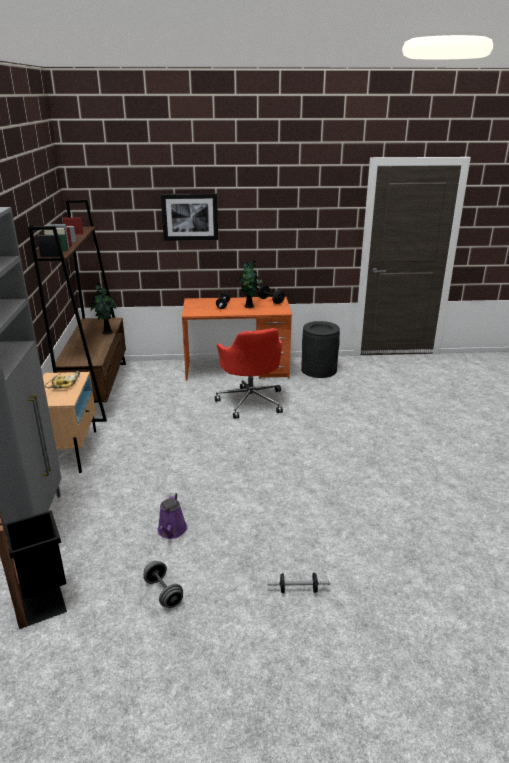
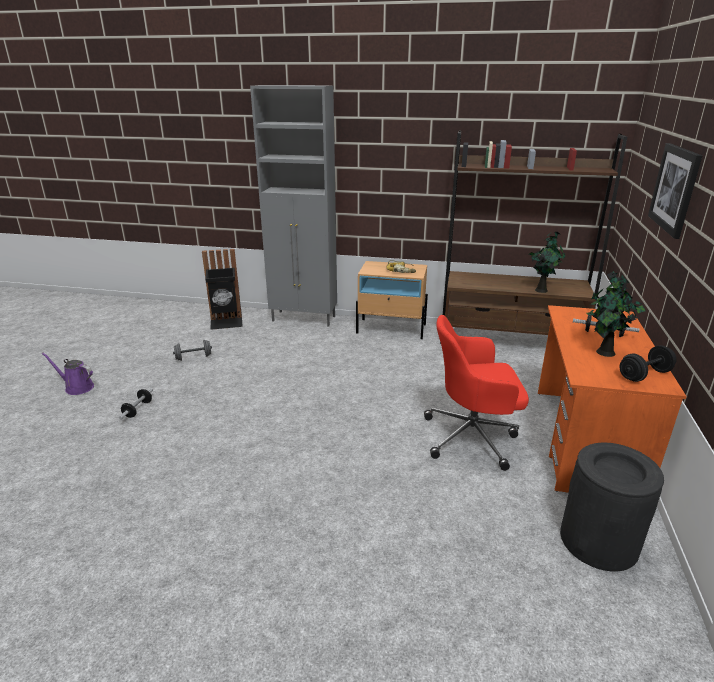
camera: 105 degrees right, 0 degrees up
purple watering can [157,493,187,539] -> purple watering can moved to [41,352,94,395]

